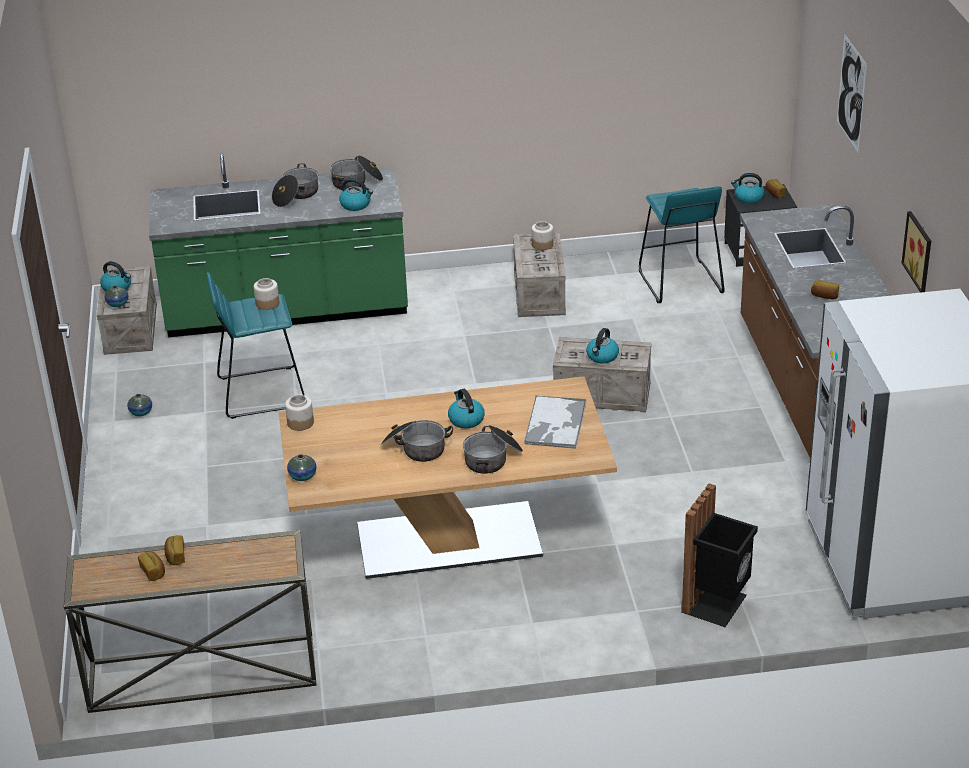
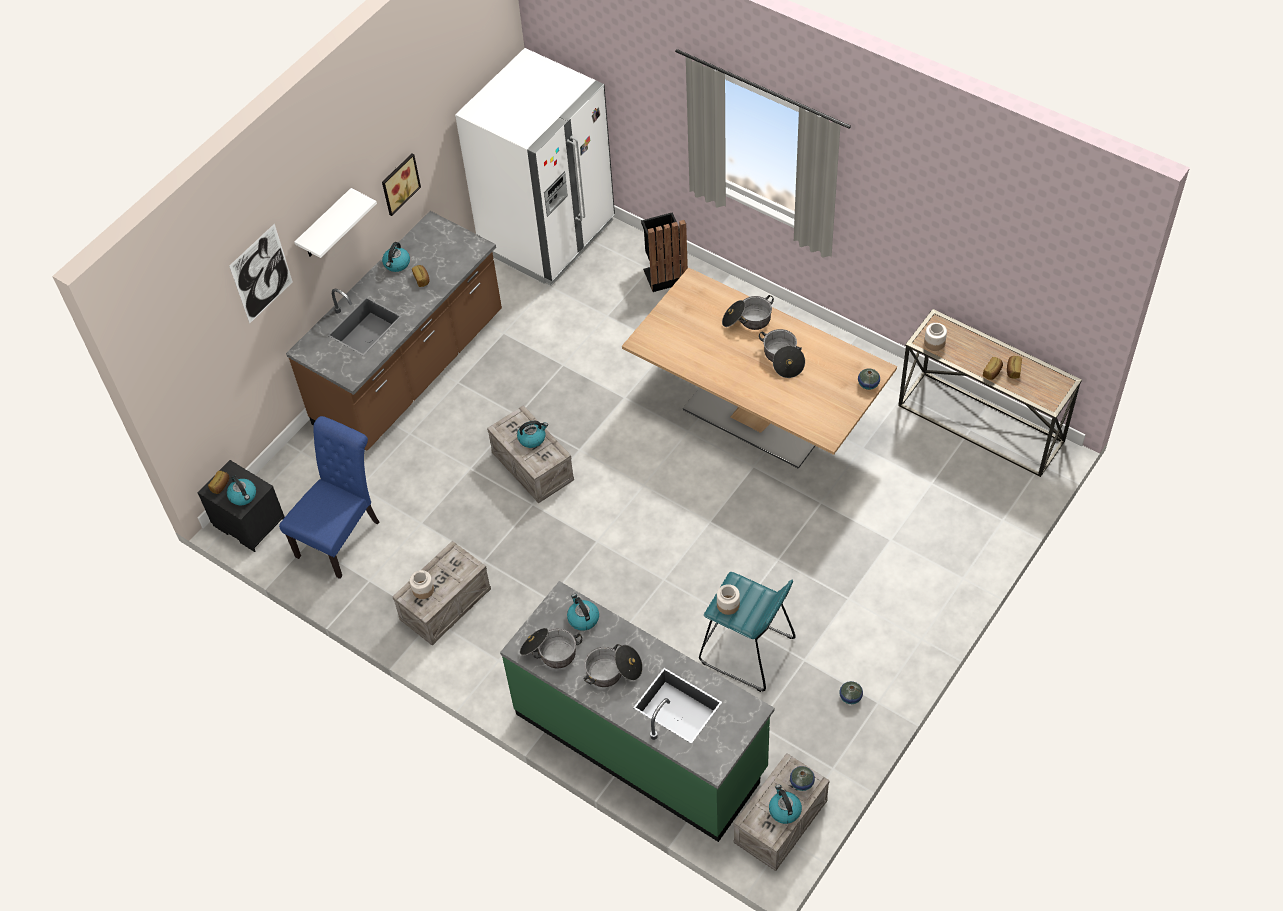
camera: 135 degrees left, 20 degrees up
jar [285,395,314,431] -> jar moved to [924,323,947,351]
kettle [448,389,485,429] -> kettle moved to [382,242,410,272]
tray [524,396,587,449] -> none
turquoise stool [639,186,724,303] -> blue chair [279,416,379,579]
none -> white shelf [294,188,377,258]

